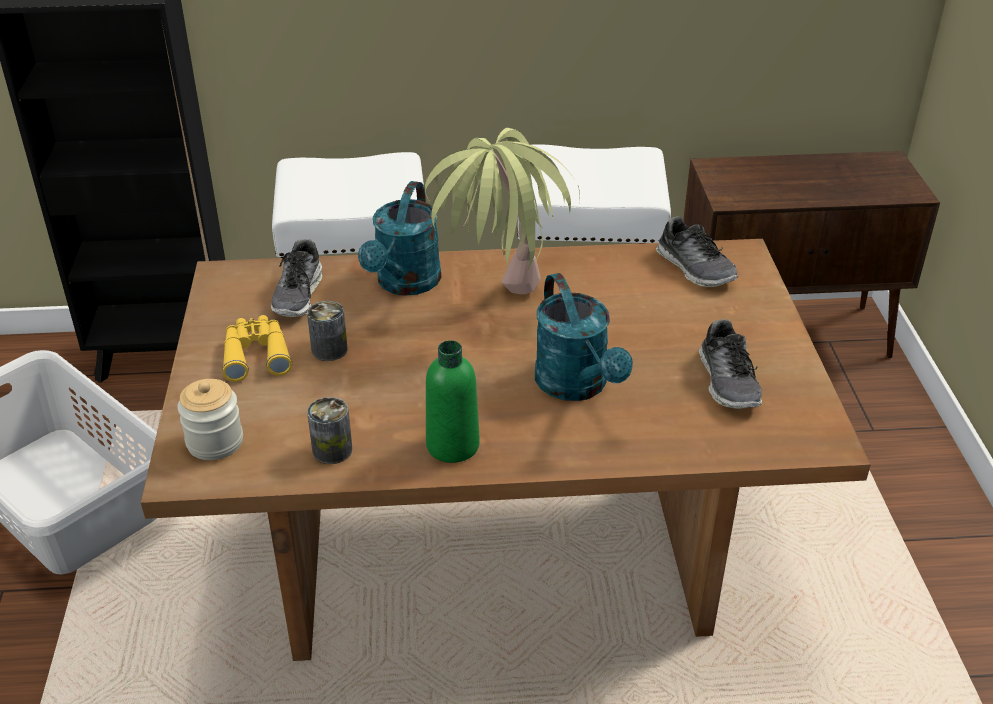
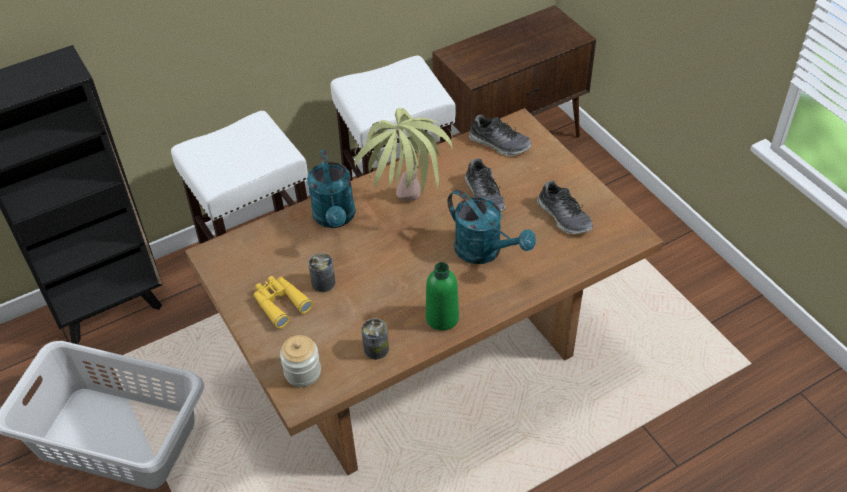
camera: 25 degrees left, 10 degrees up
shoe [271,239,322,317] -> shoe moved to [465,158,505,212]

